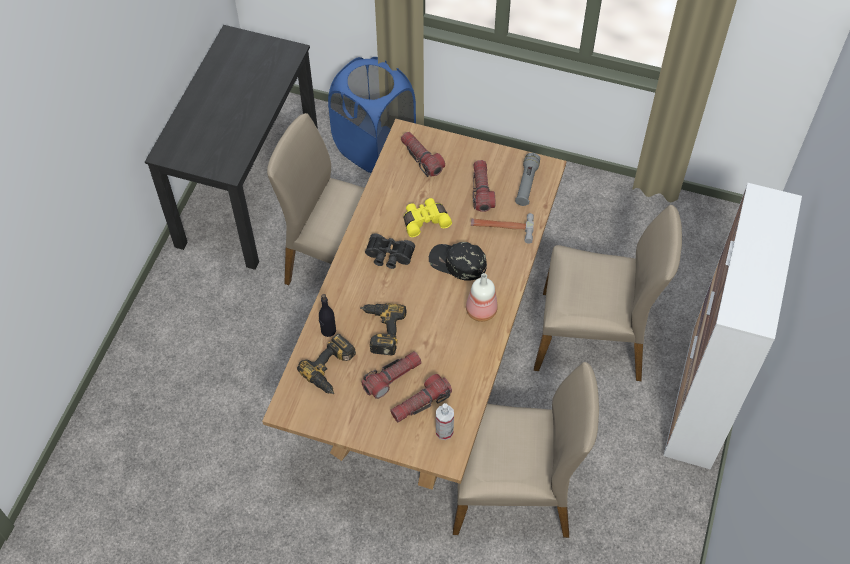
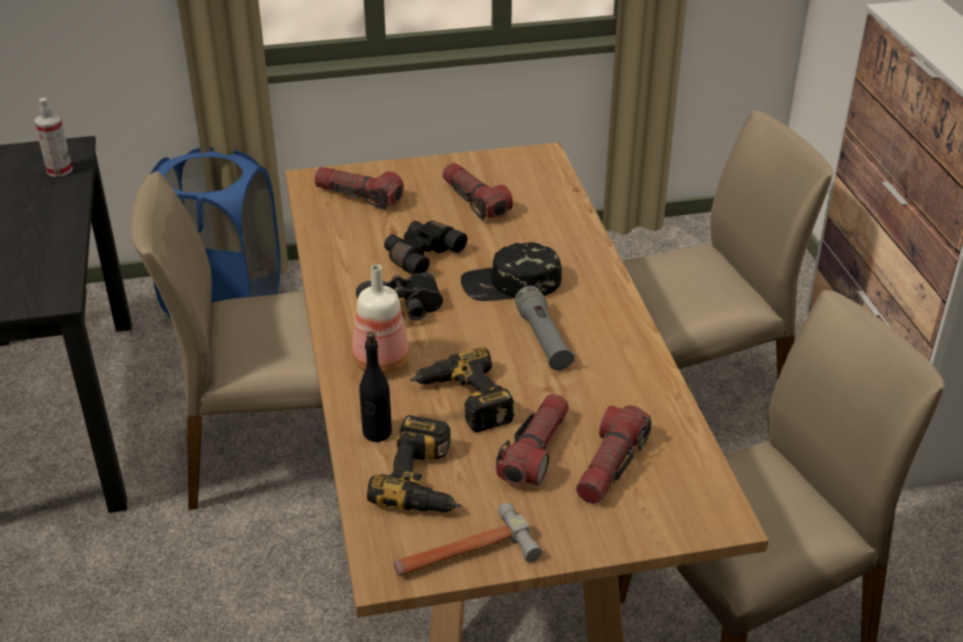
camera: 30 degrees left, 20 degrees down
yellow binoculars [404,198,452,237] -> black binoculars [384,221,467,275]
spray bottle [436,403,454,440] -> spray bottle moved to [34,98,72,177]
bottle [466,273,498,322] -> bottle moved to [352,265,409,375]
hammer [471,213,534,244] -> hammer moved to [393,502,542,576]
grey flashlight [515,153,540,206] -> grey flashlight moved to [515,286,575,371]

